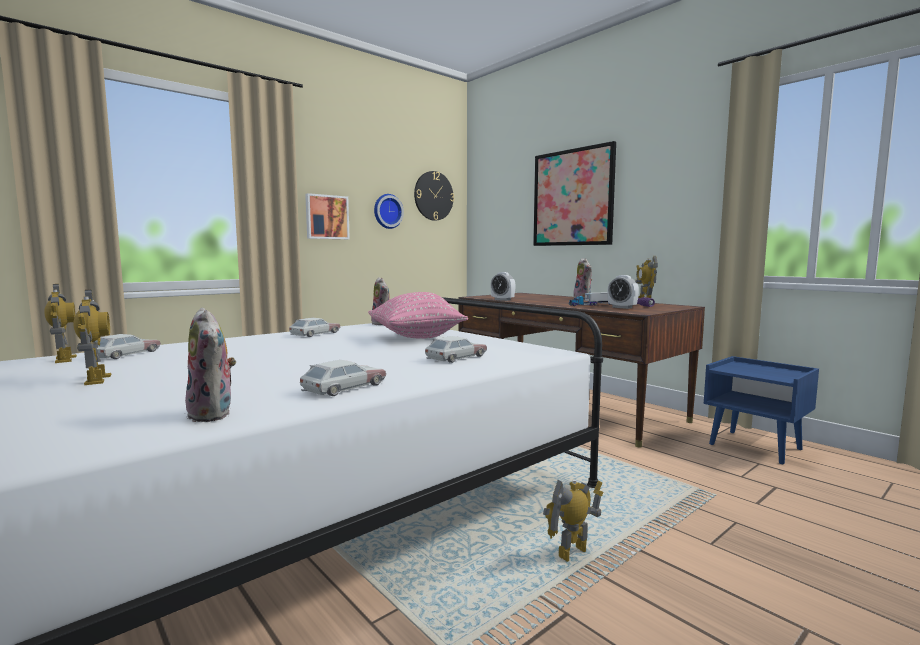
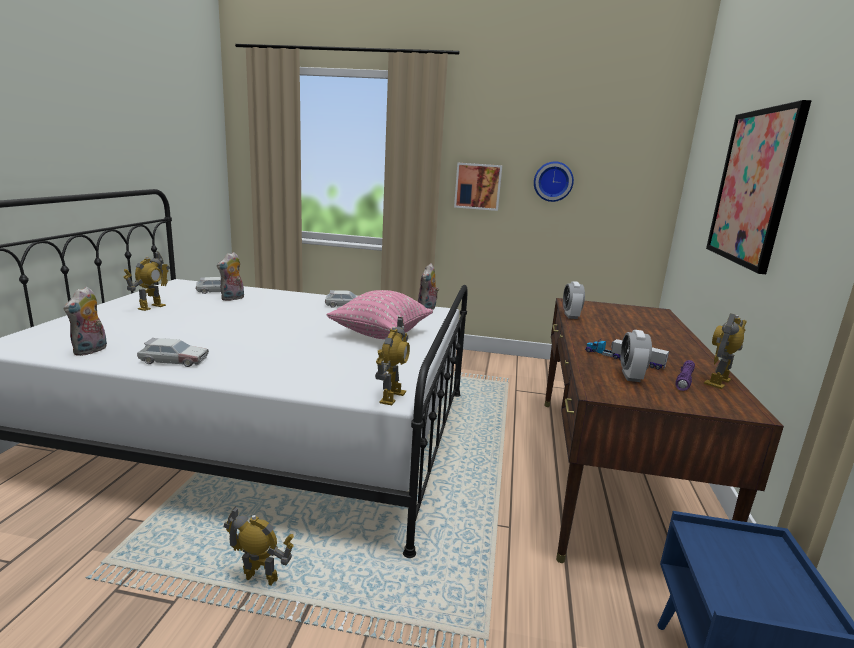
camera: 50 degrees right, 10 degrees up
toy robot [44,284,77,363] -> toy robot moved to [375,317,410,405]
wall clock [414,171,454,221] -> none
toy car [425,336,487,363] -> none
plush toy [573,258,592,300] -> plush toy moved to [217,252,244,301]

